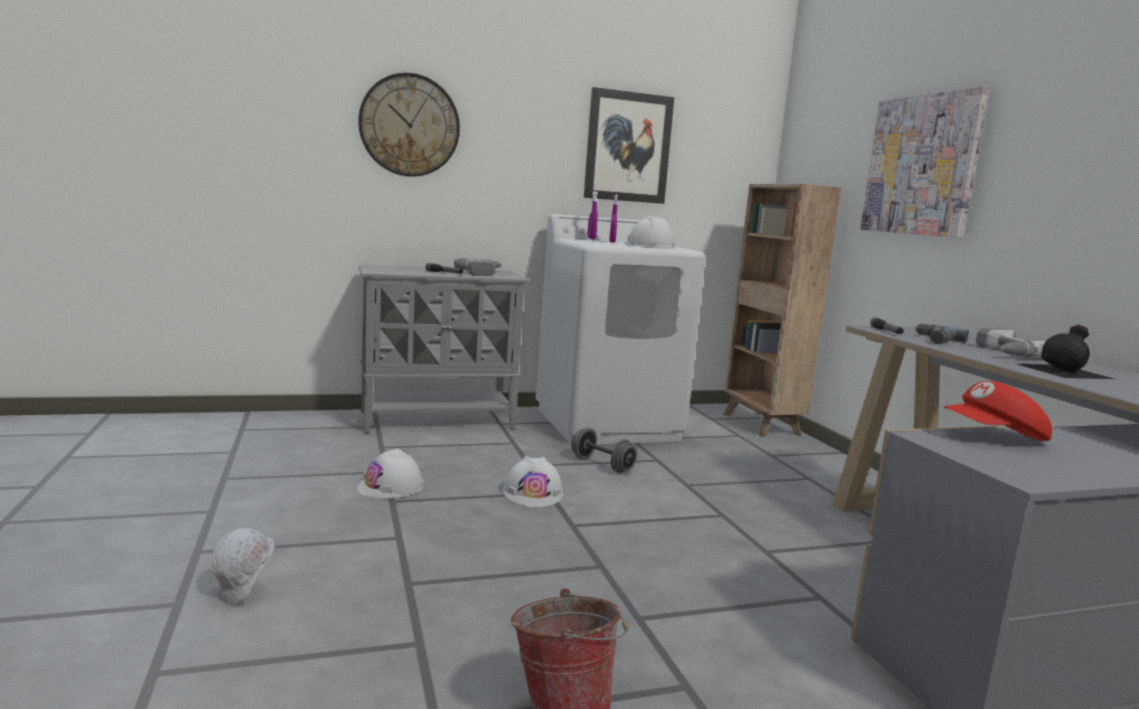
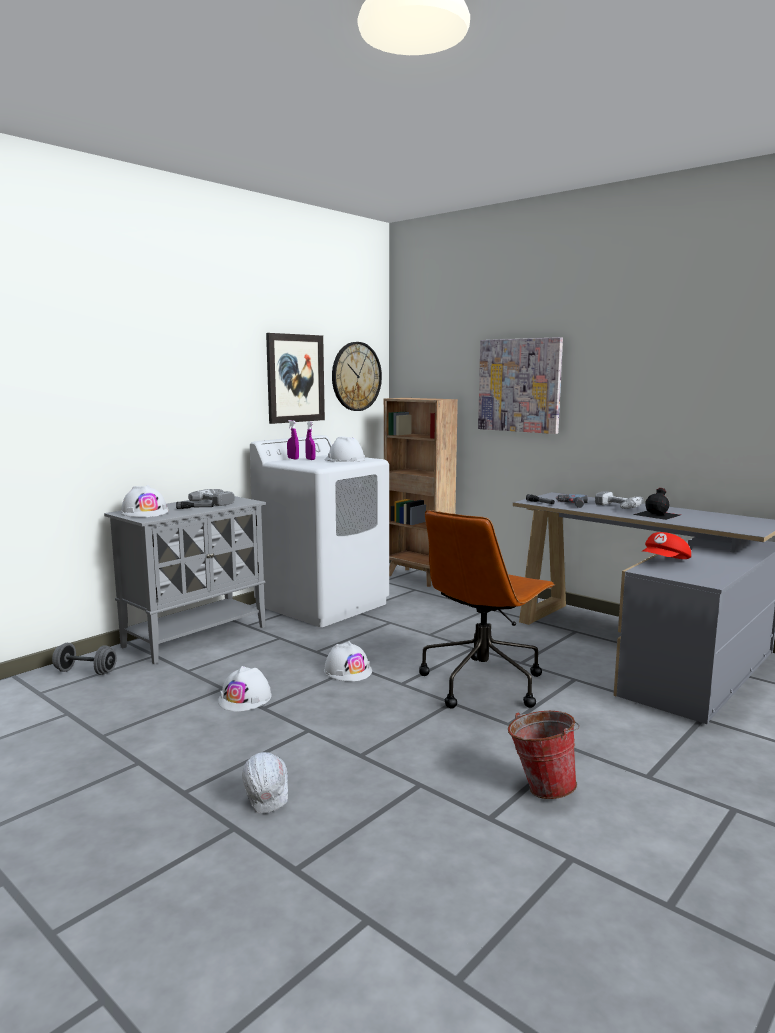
camera: 30 degrees left, 0 degrees up
wall clock [358,73,460,177] -> wall clock moved to [332,342,382,411]
grey dumbbell [571,428,637,473] -> grey dumbbell moved to [52,643,117,675]
none -> white hard hat [121,485,169,517]
none -> brown office chair [419,510,555,709]

